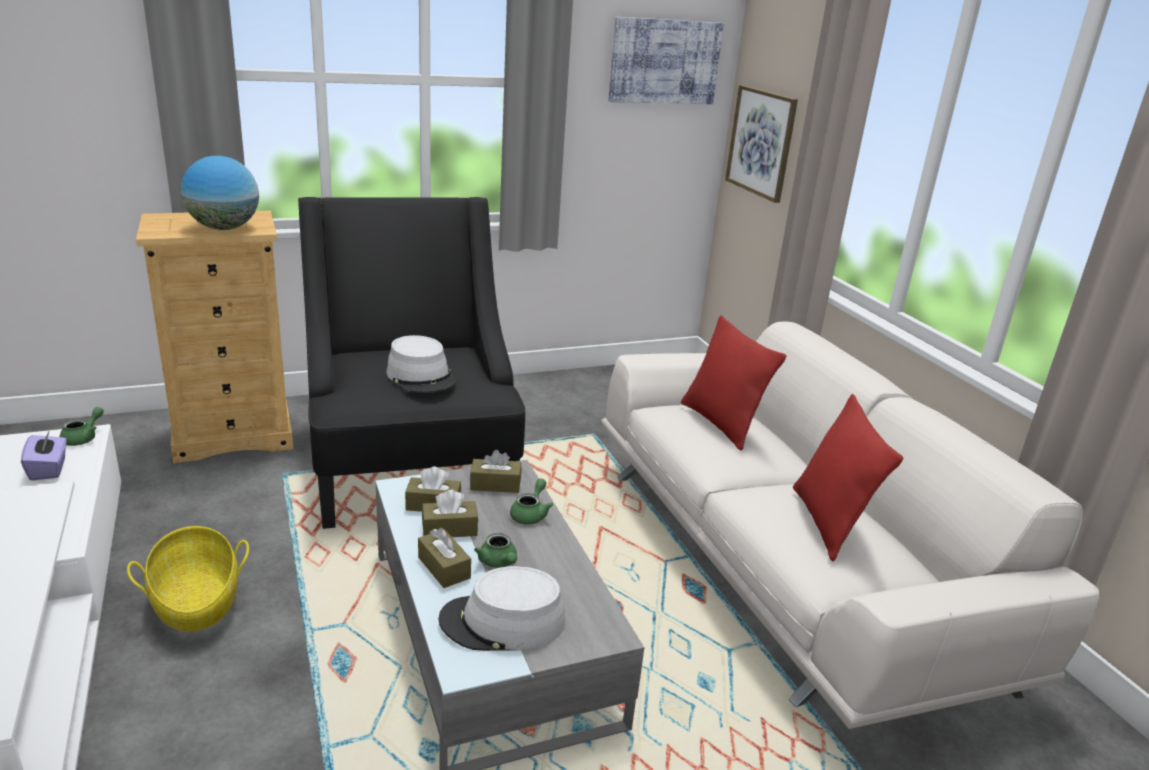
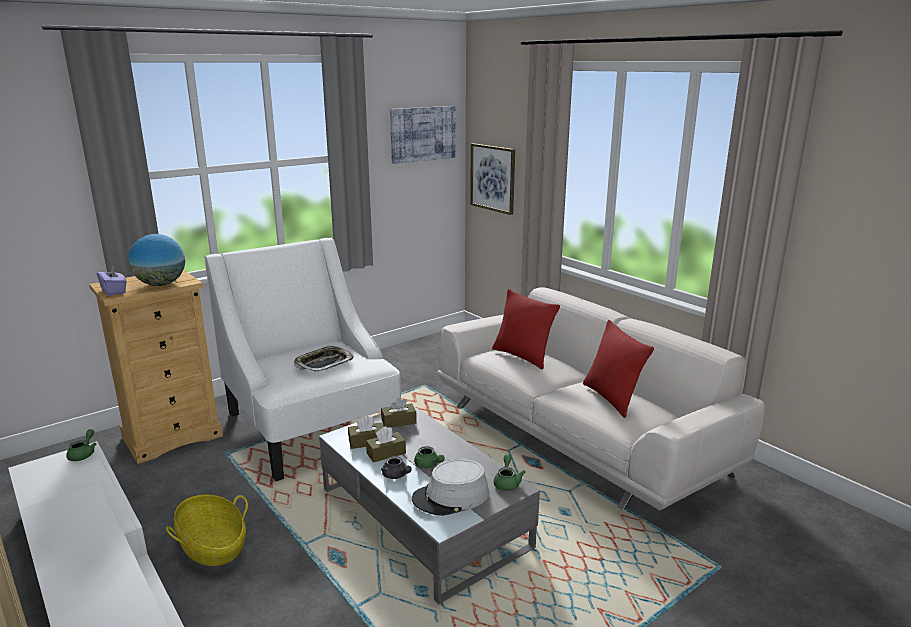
camera: 15 degrees left, 5 degrees down
purple tissue box [21,430,67,481] -> purple tissue box moved to [97,264,127,296]
black armchair [298,197,525,529] -> white armchair [205,238,401,482]
grey hat [386,335,456,393] -> tray [294,345,354,372]
brown tissue box [418,528,471,588] -> grey teapot [381,456,412,479]
green teapot [510,478,553,525] -> green teapot moved to [494,455,525,491]

